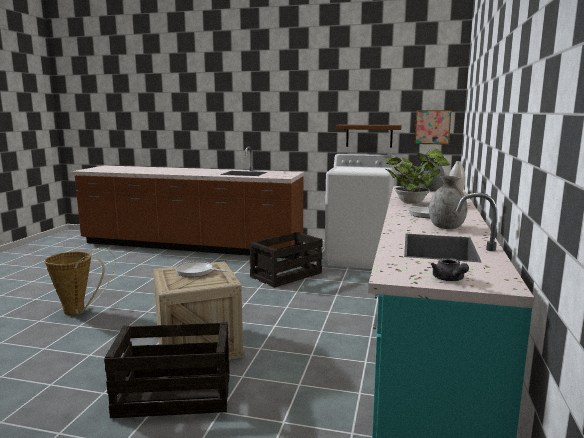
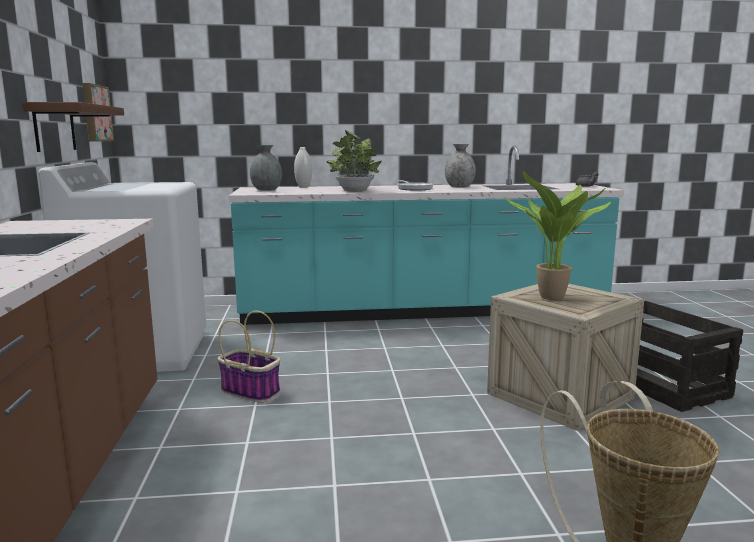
camera: 110 degrees left, 0 degrees up
frying pan [175,261,228,277] -> potted plant [505,171,611,300]
crate [249,232,323,288] -> basket [218,311,280,403]

